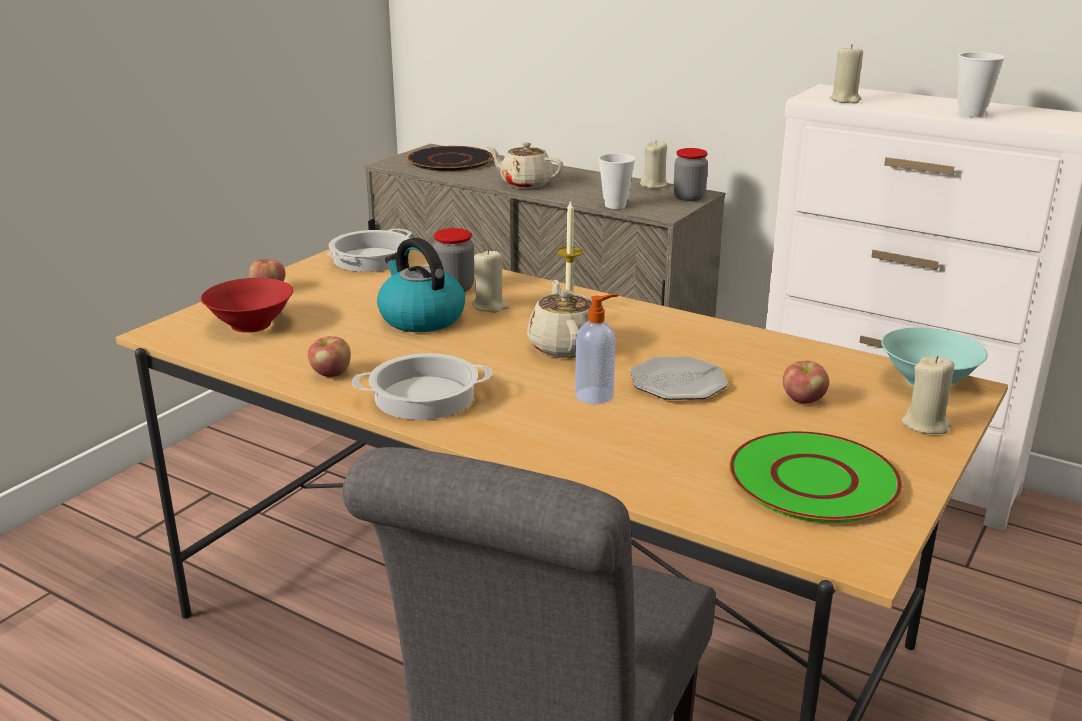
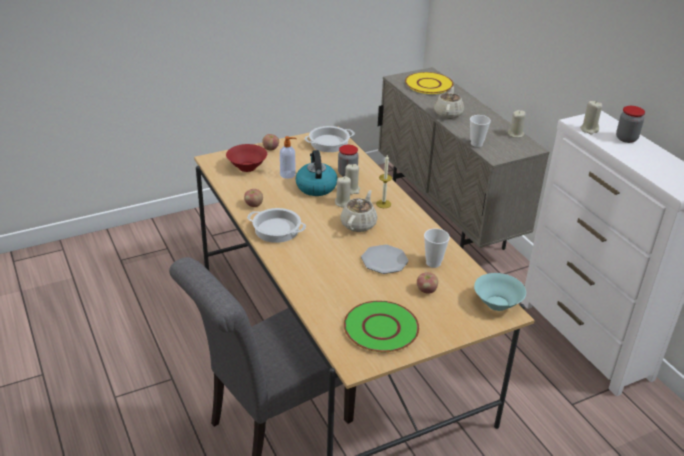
camera: 30 degrees right, 10 degrees up
black plate [407,146,493,171] -> yellow plate [405,72,453,94]
beige teapot [487,142,563,189] -> beige teapot turned 45 degrees clockwise [434,87,464,119]
soap dispenser [575,294,618,404] -> soap dispenser moved to [280,136,297,179]
jar [673,148,708,201] -> jar moved to [616,106,645,143]
beige candle [902,356,954,434] -> beige candle moved to [335,176,351,208]
cup [958,52,1005,117] -> cup moved to [424,228,450,268]

